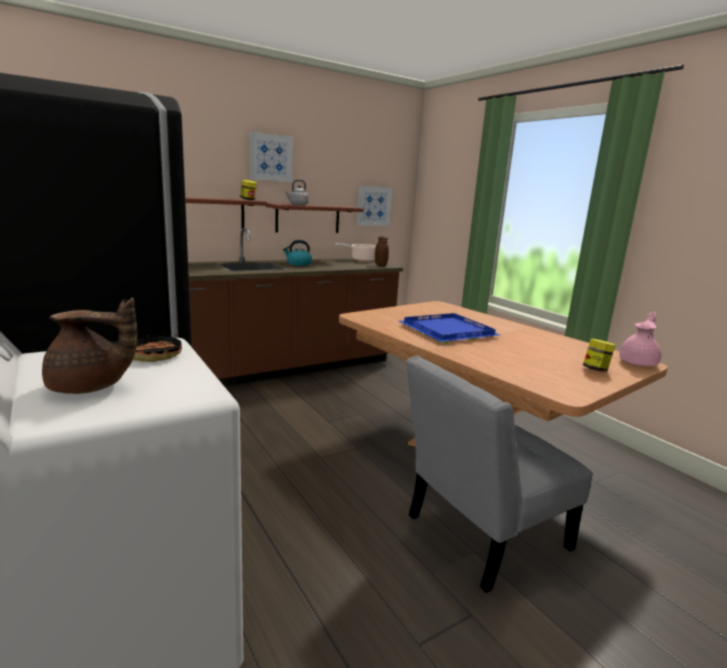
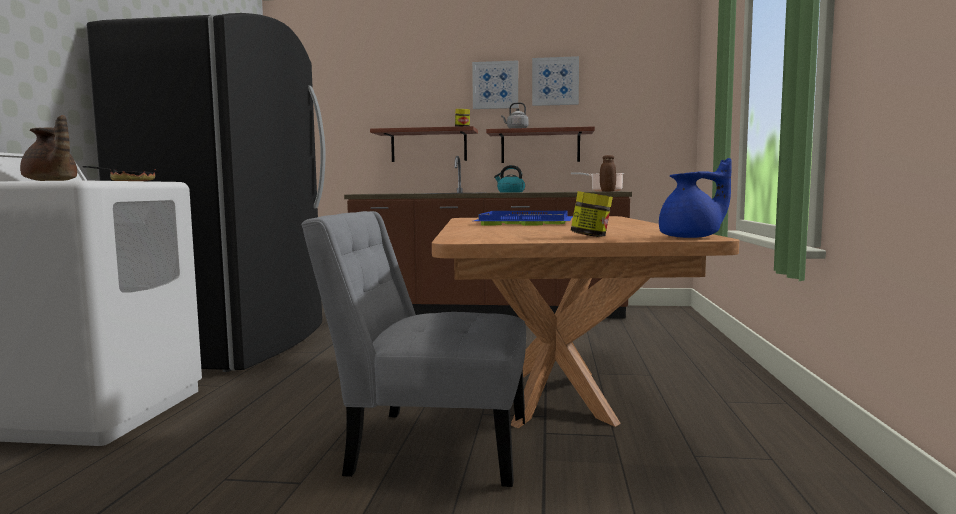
camera: 40 degrees right, 10 degrees down
picture [357,186,392,226] -> picture moved to [532,56,579,106]
pink teapot [619,311,661,366] -> blue teapot [659,158,731,238]

